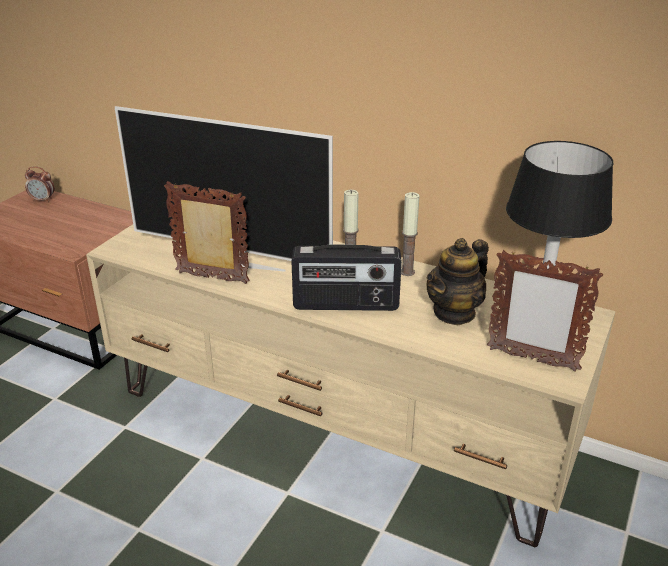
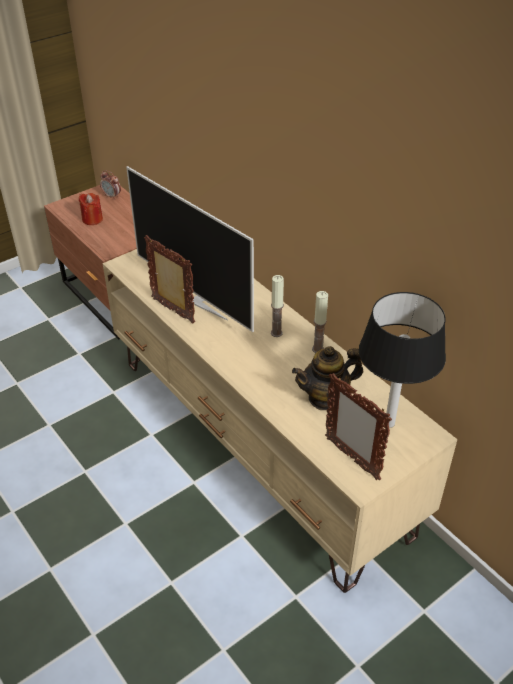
camera: 25 degrees right, 10 degrees up
radio [291,244,402,311] -> none
none -> red candle [79,193,103,225]

